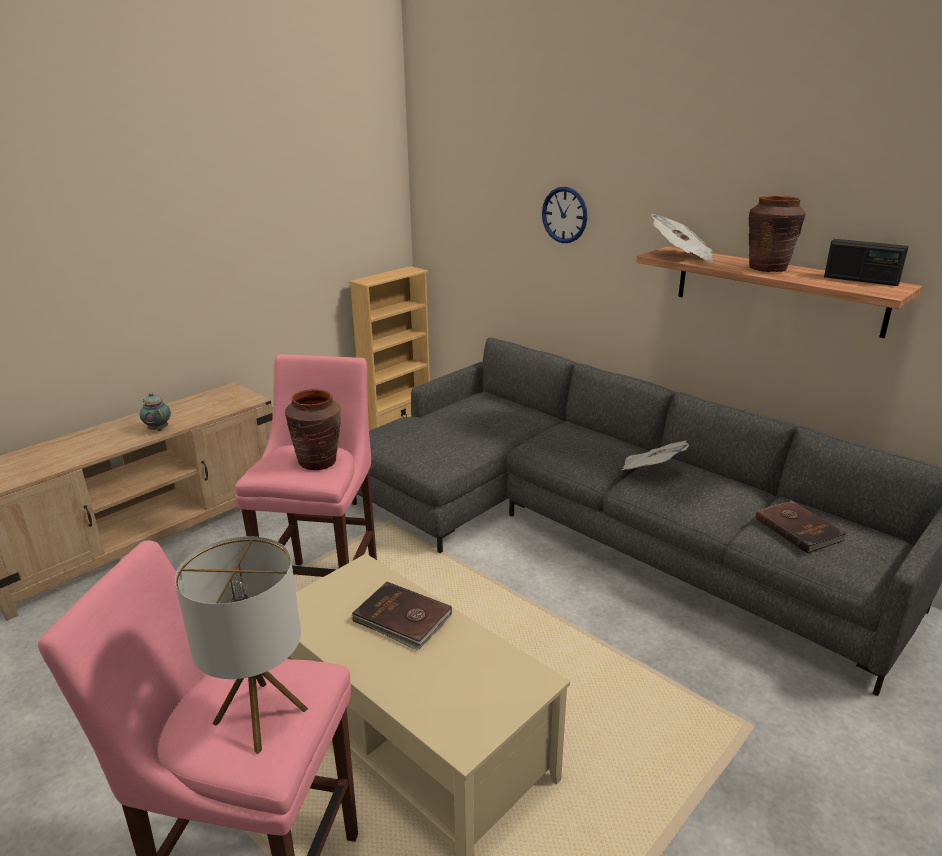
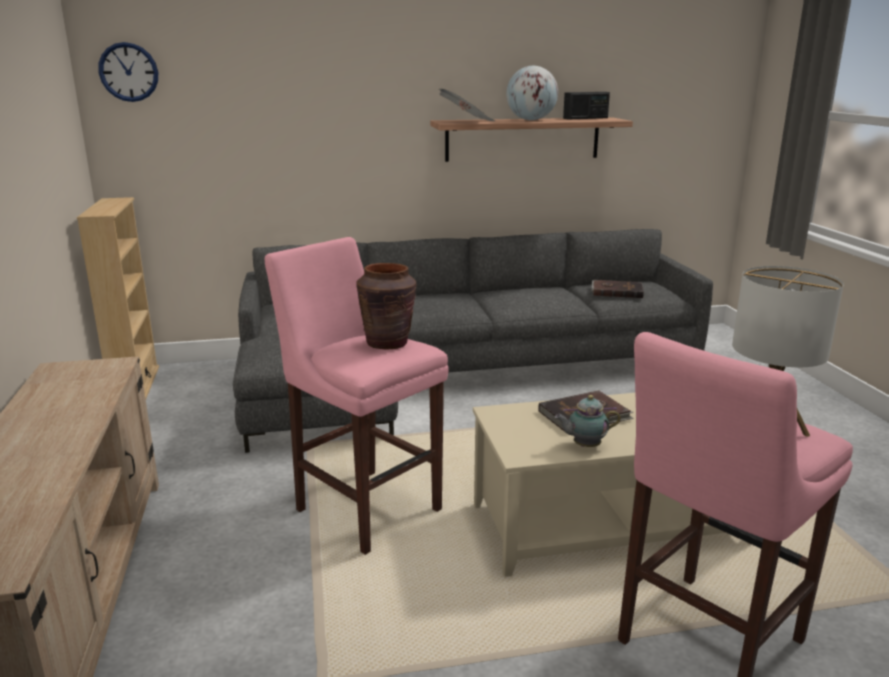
camera: 55 degrees left, 5 degrees down
teapot [140,392,171,431] -> teapot moved to [555,395,621,447]
wall clock [542,187,587,243] -> wall clock moved to [98,42,158,102]
newspaper [622,441,689,470] -> none
brown vase [749,196,806,272] -> globe [506,66,558,120]

